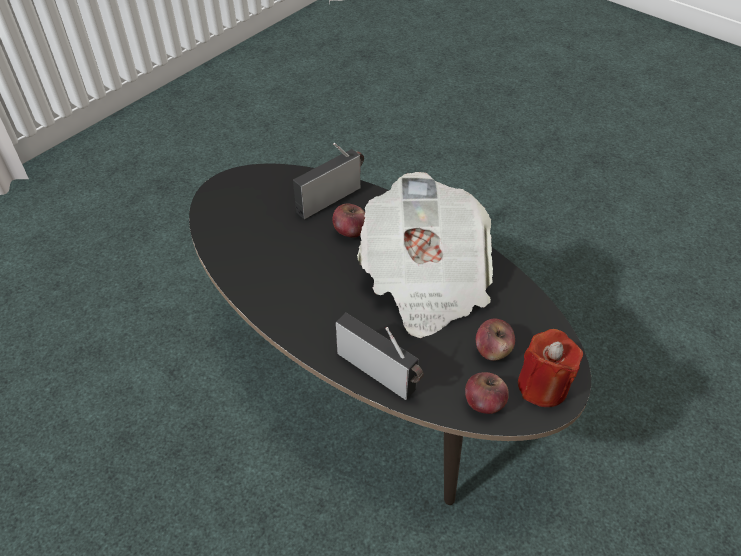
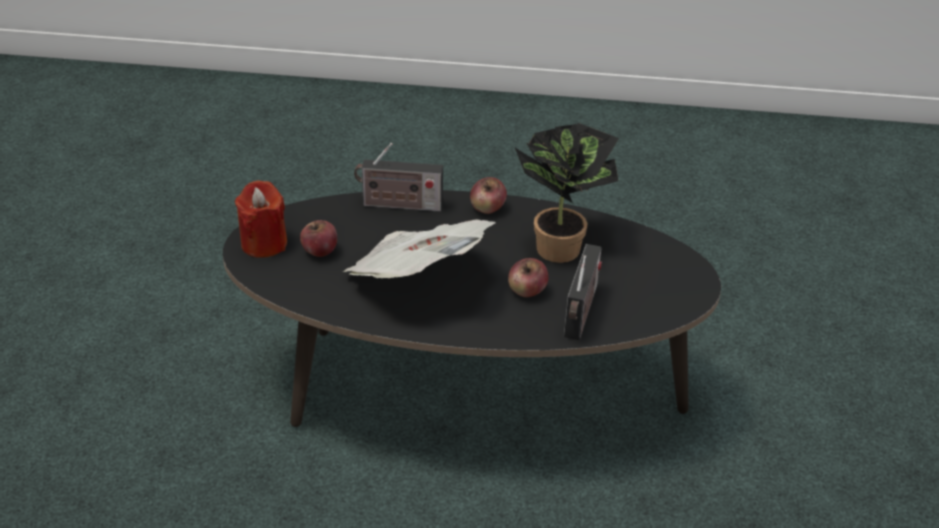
camera: 145 degrees right, 10 degrees down
apple [465,372,509,414] -> apple moved to [470,177,507,214]
none -> potted plant [515,123,619,263]

